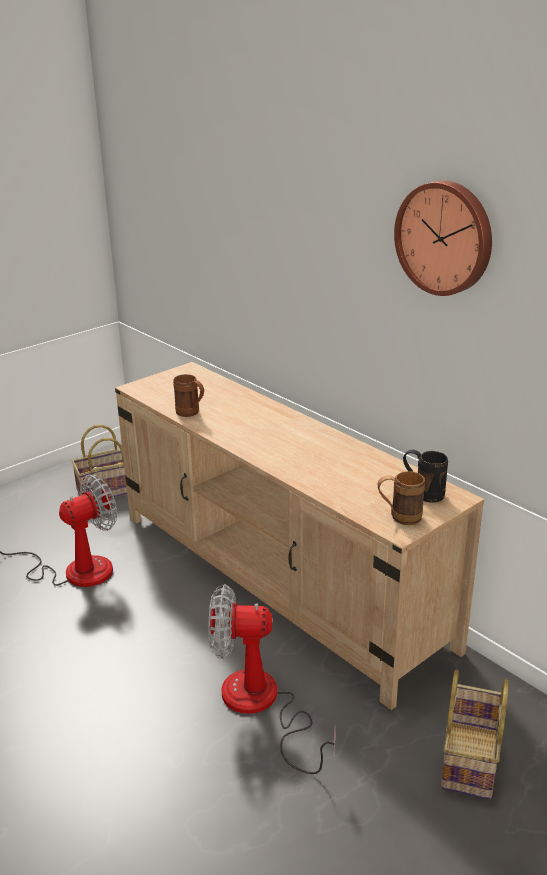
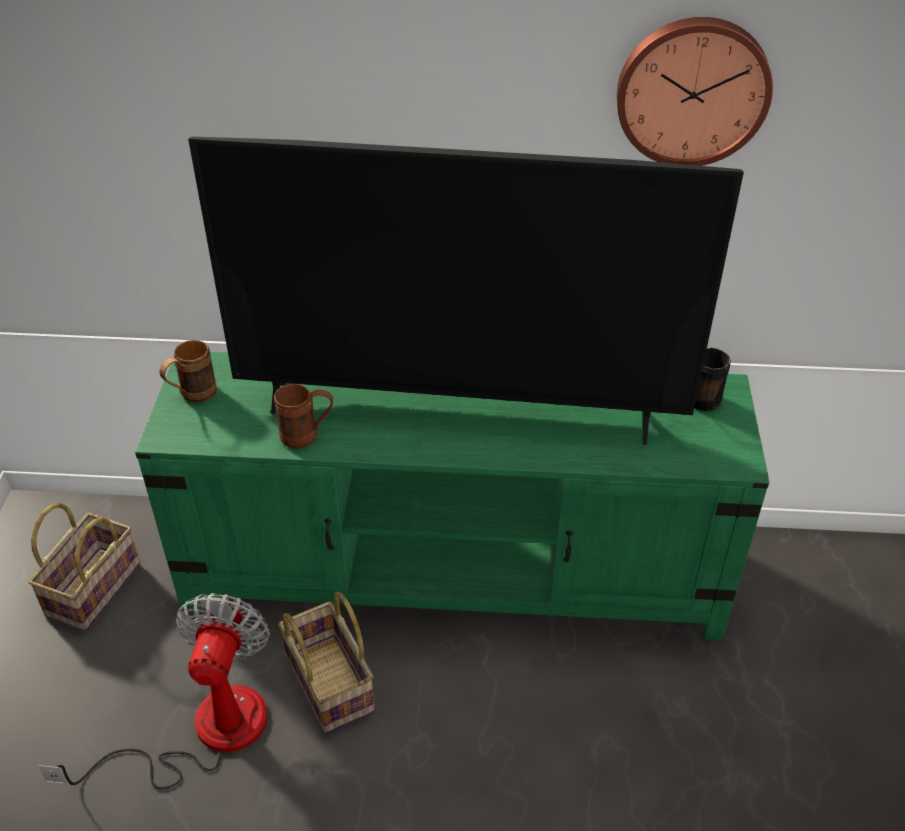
camera: 45 degrees left, 15 degrees up
beige tv stand [115,362,484,710] -> green tv stand [135,352,770,640]
fan [208,584,335,774] -> none
brown mug [378,471,425,525] -> brown mug moved to [160,340,217,403]
basket [441,669,509,799] -> basket moved to [278,592,375,734]
none -> television [188,137,744,445]

